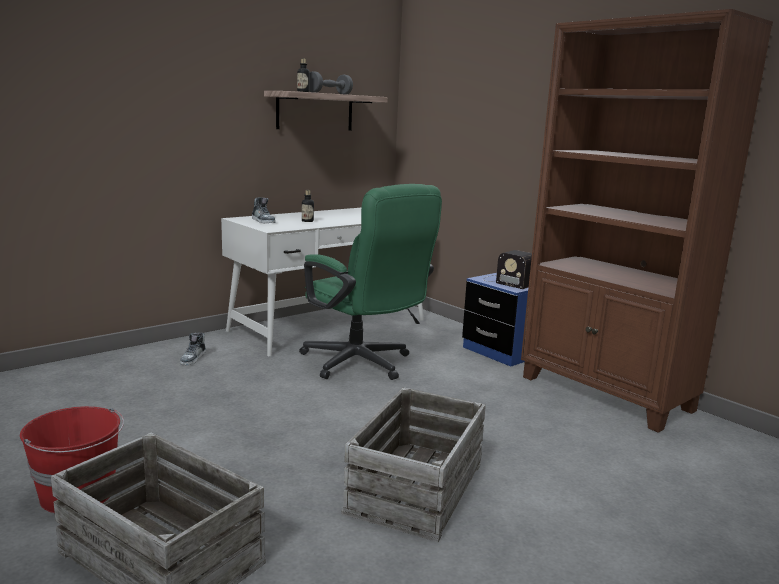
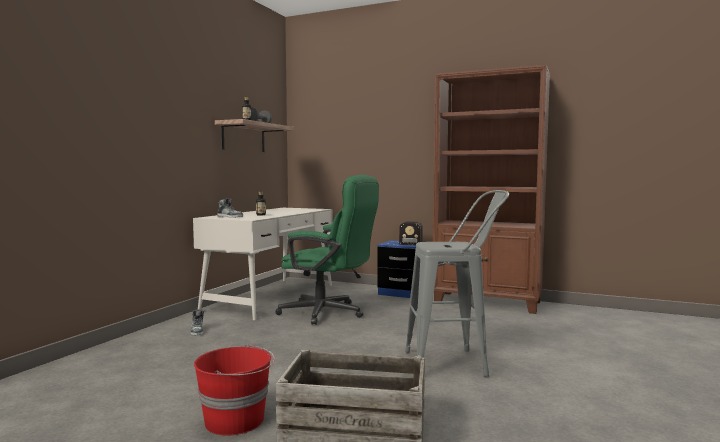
camera: 25 degrees left, 10 degrees down
crate [342,388,486,542] -> grey stool [405,190,509,377]

